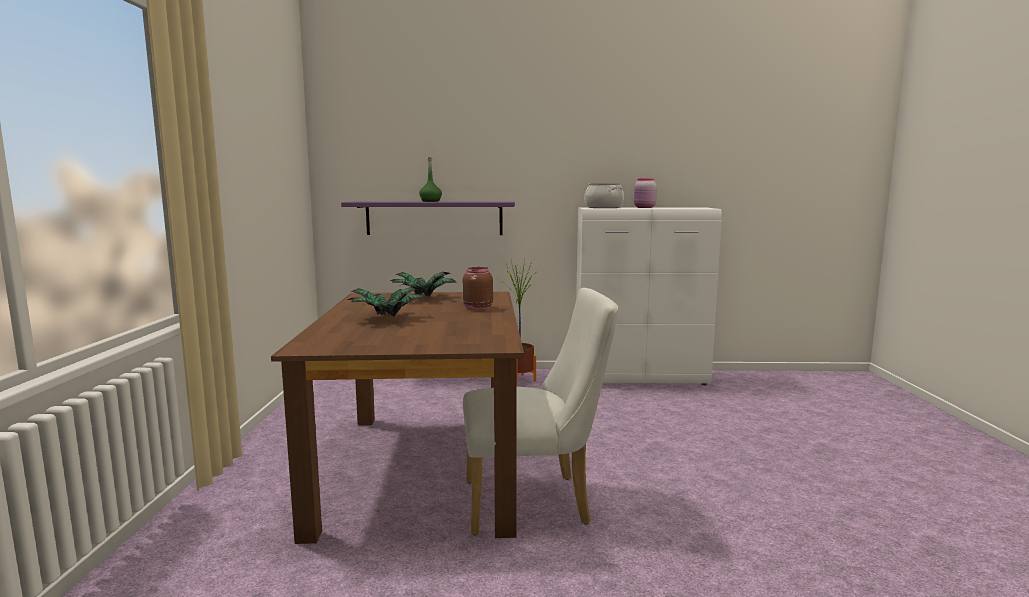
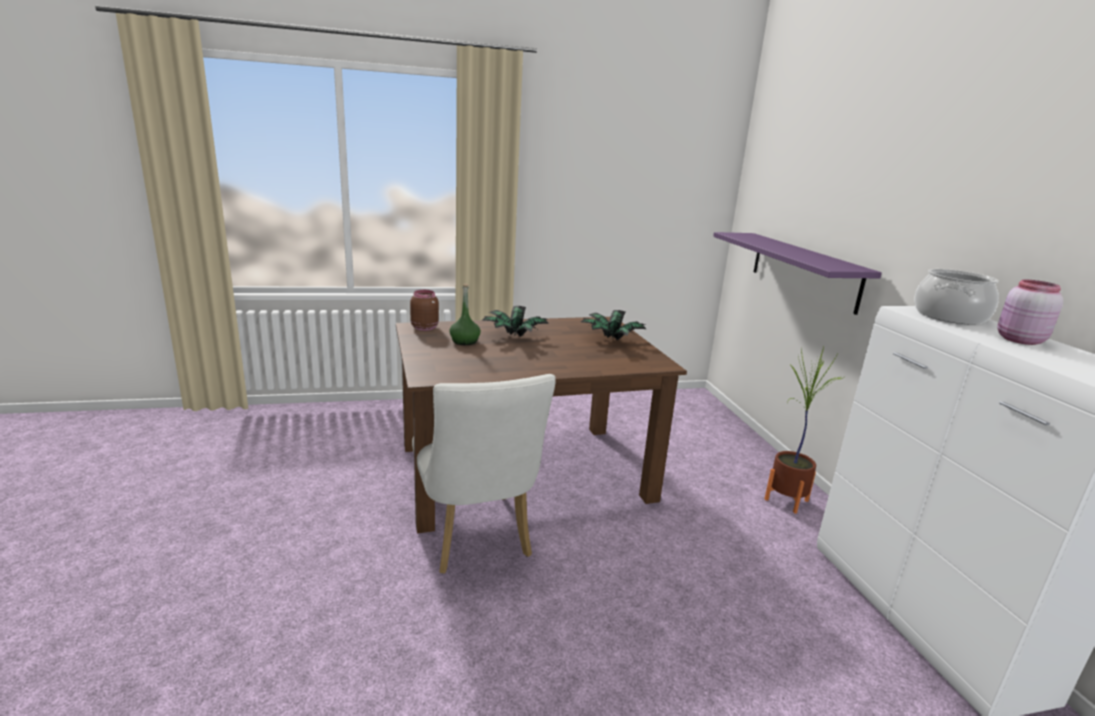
camera: 75 degrees right, 10 degrees up
green bottle [419,157,442,202] -> green bottle moved to [449,284,481,345]
brown jar [463,267,493,310] -> brown jar moved to [410,290,439,331]

